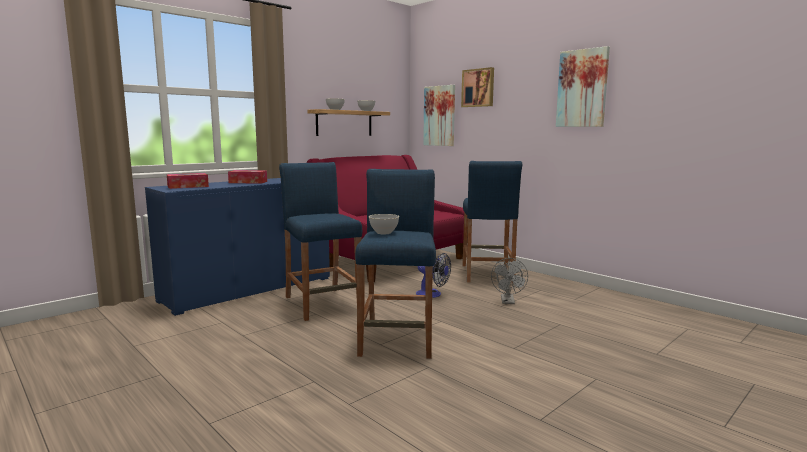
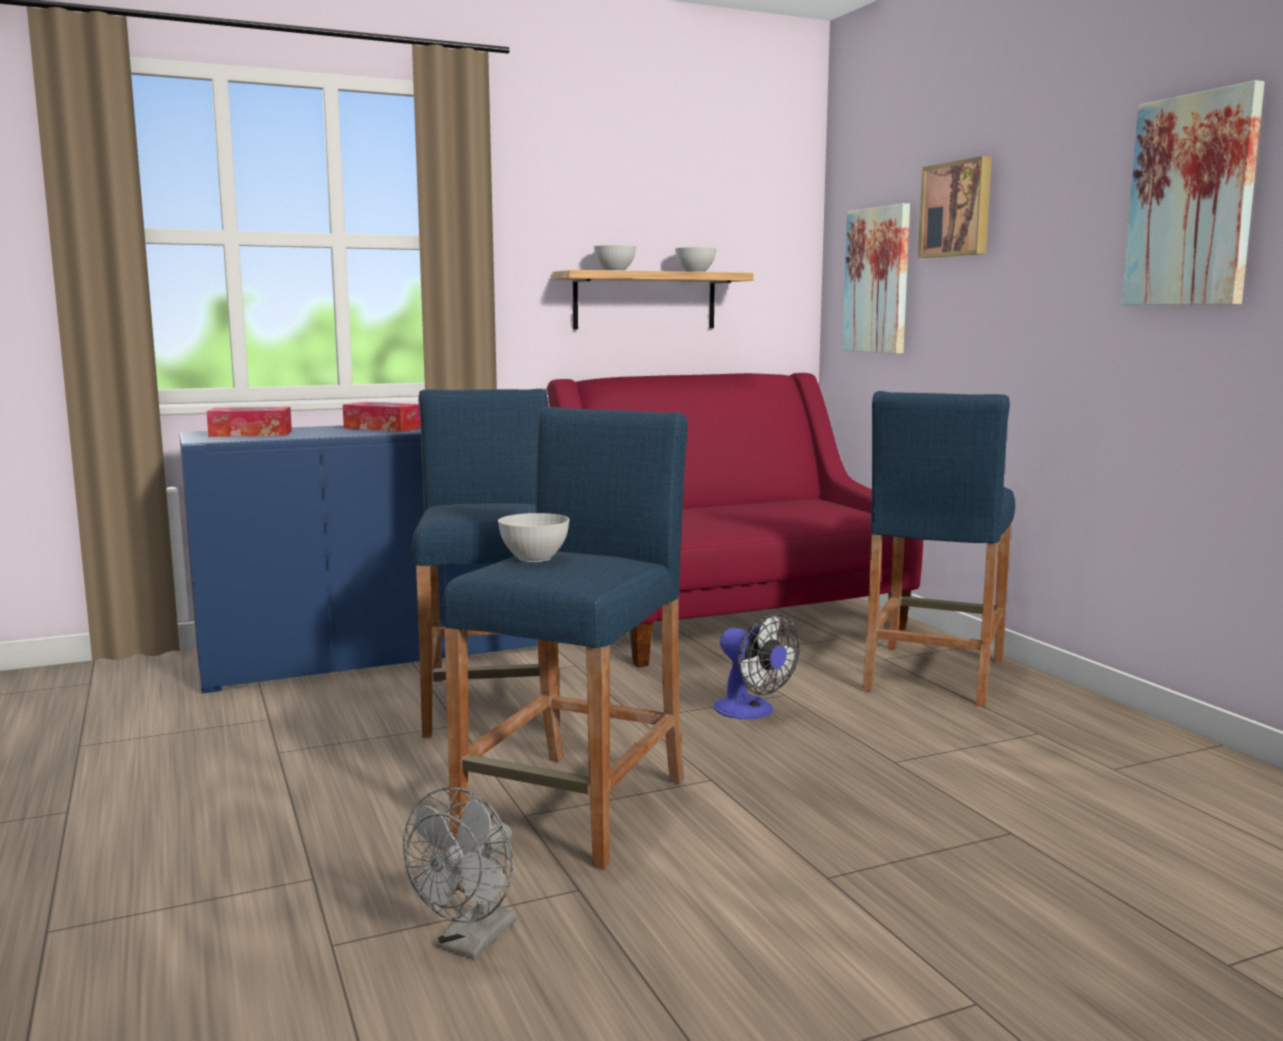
camera: 20 degrees right, 0 degrees up
grey fan [491,258,528,304] -> grey fan moved to [403,787,517,959]

